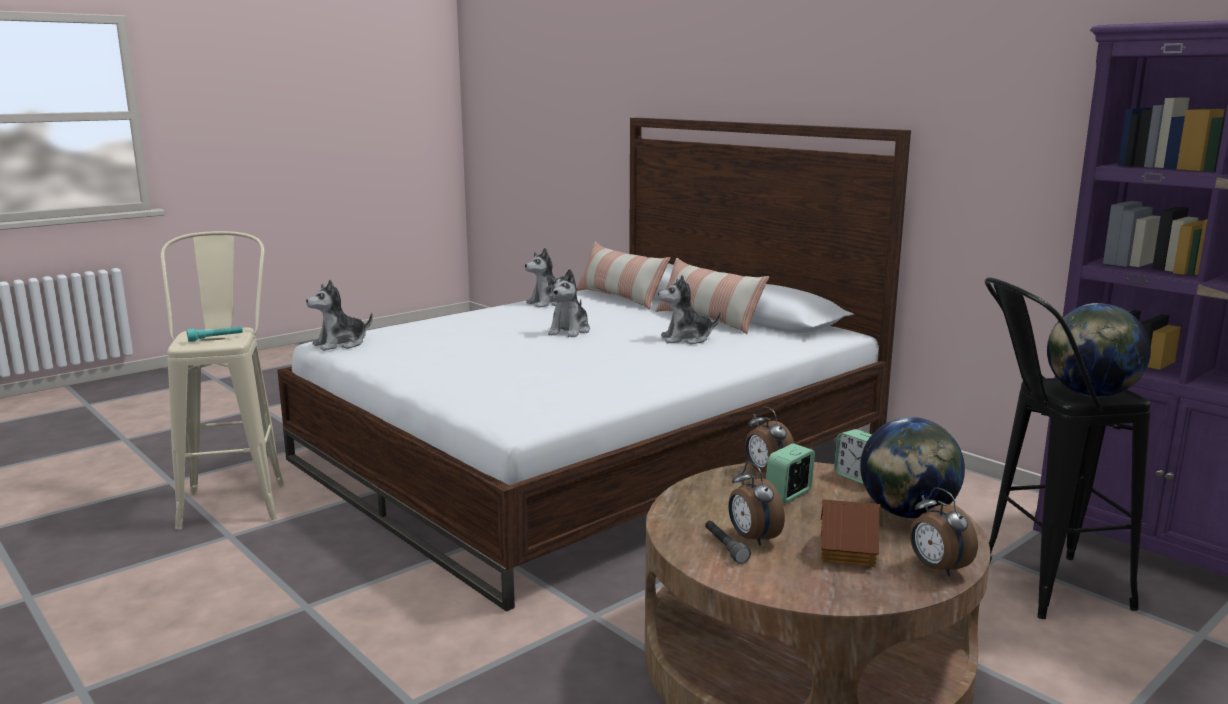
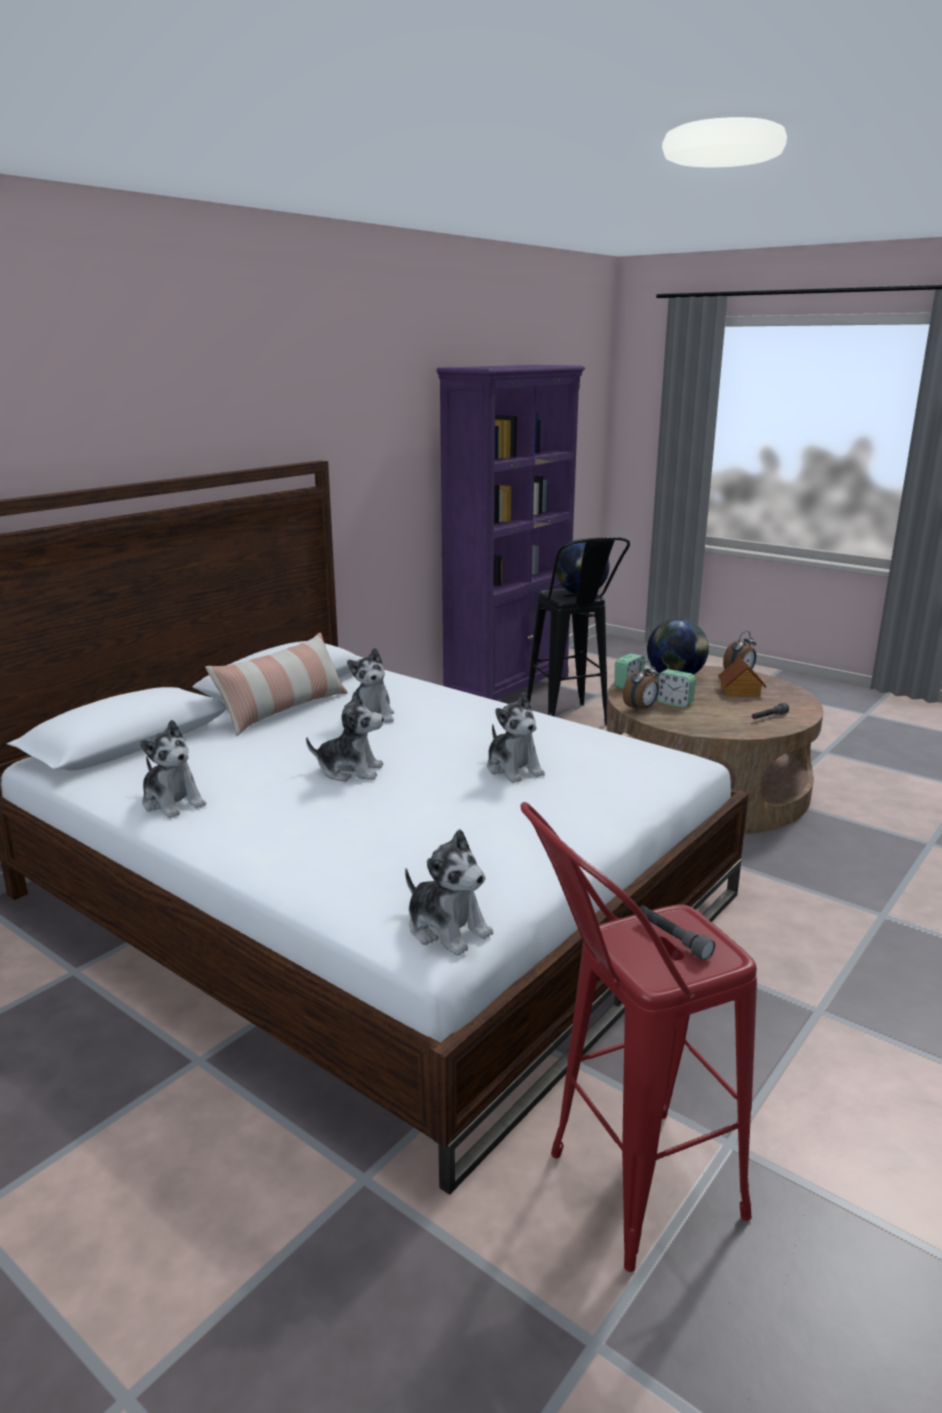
camera: 100 degrees left, 5 degrees up
beige stool [161,231,284,529] -> red stool [521,802,757,1272]
turquoise flashlight [187,326,243,342] -> grey flashlight [639,905,715,960]
pillow [576,242,670,309] -> none
alarm clock [728,462,785,546] -> none
none -> plush toy [487,693,545,783]

